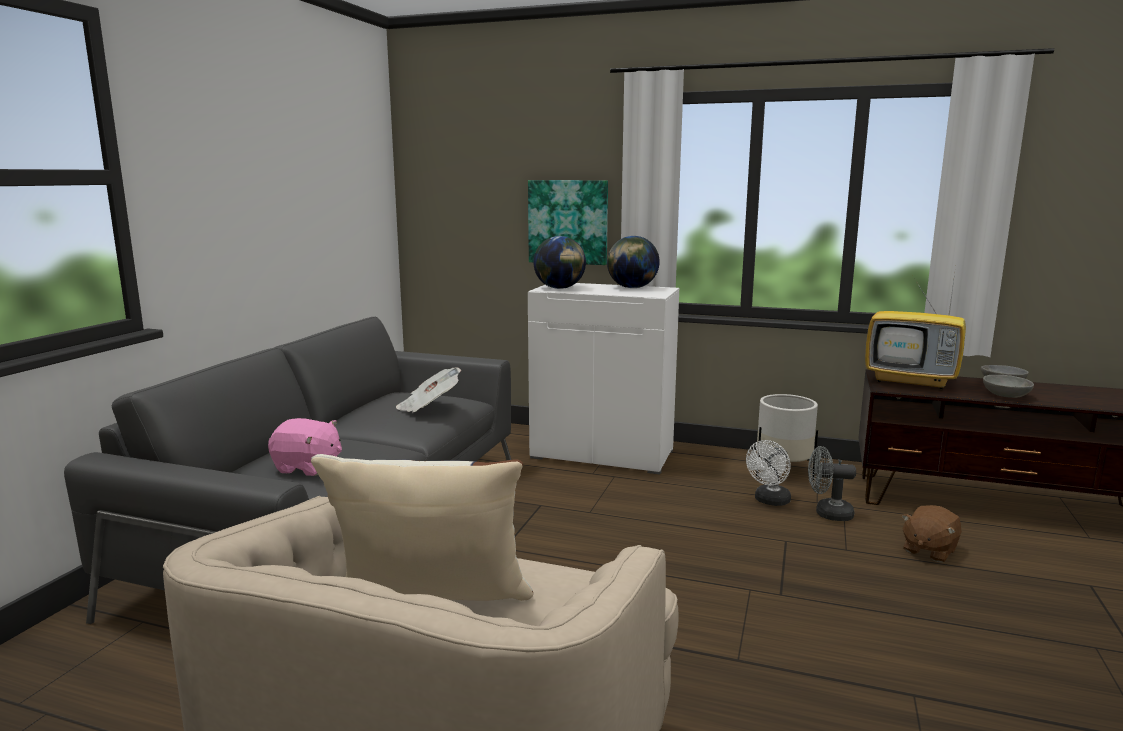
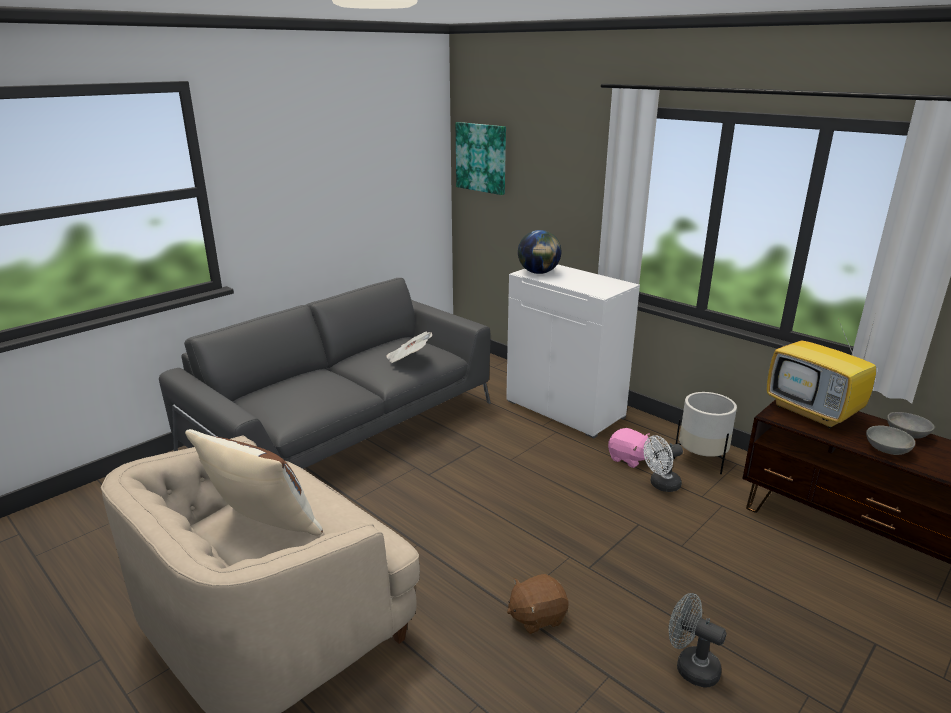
camera: 25 degrees right, 10 degrees up
pink plush toy [268,418,342,476] -> pink plush toy moved to [608,428,650,468]
picture [528,180,608,265] -> picture moved to [456,122,506,195]
globe [607,236,660,288] -> none
grey fan [808,446,856,521] -> grey fan moved to [669,593,726,688]
brown plush toy [902,505,962,562] -> brown plush toy moved to [507,574,568,634]

